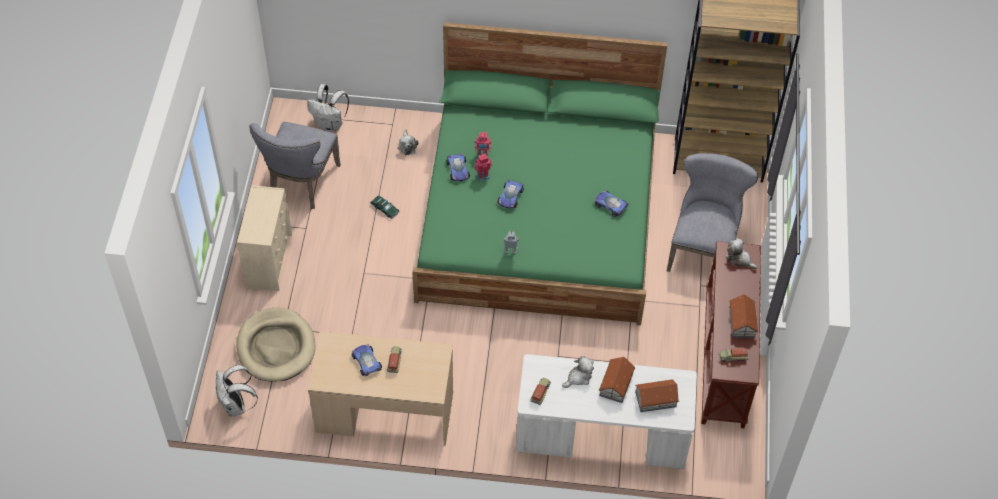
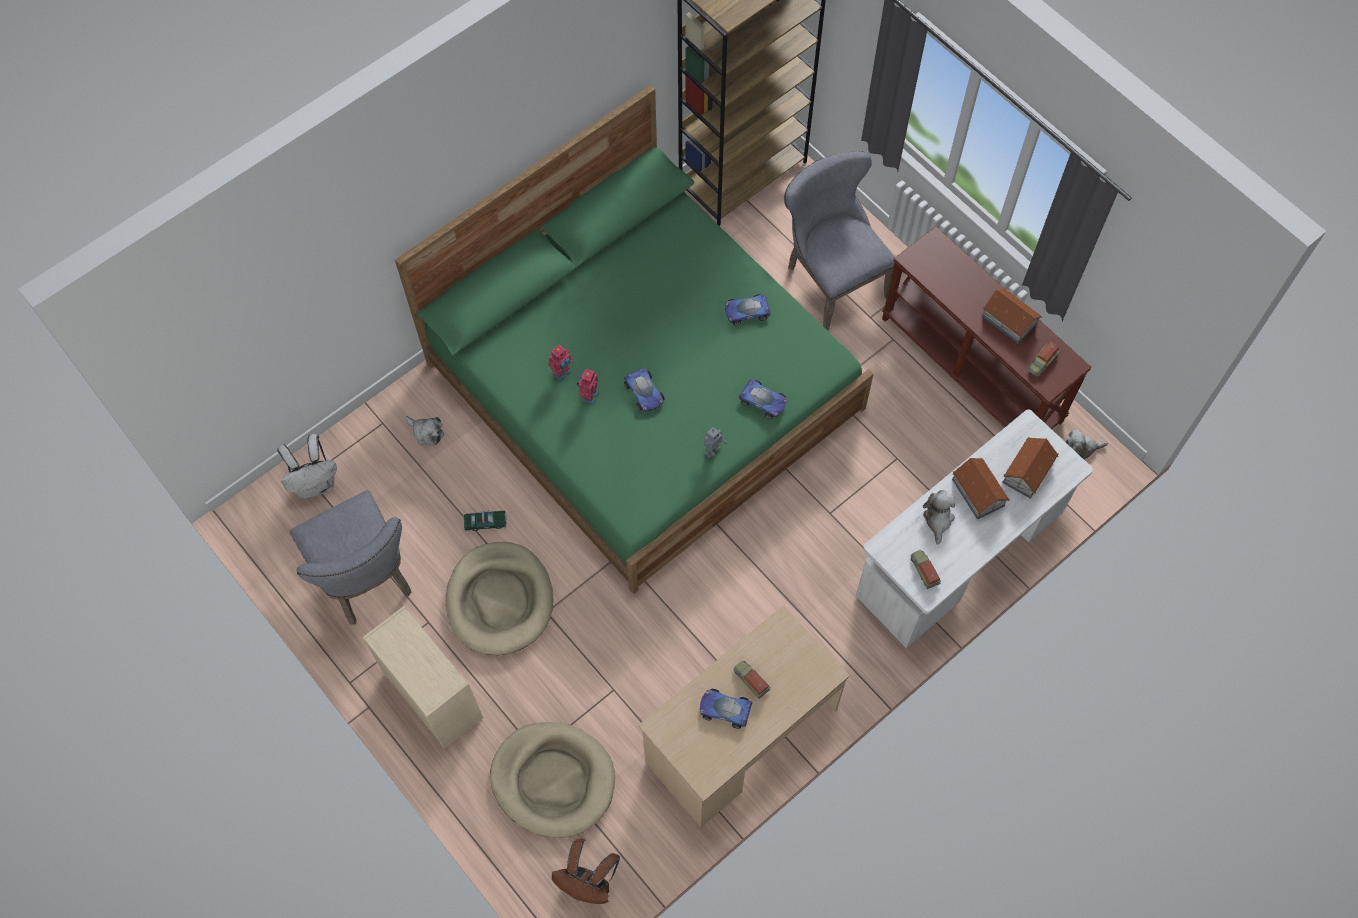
camera: 45 degrees left, 10 degrees up
white backpack [216,365,258,417] -> brown backpack [552,839,620,904]
toy car [446,153,470,181] -> toy car moved to [739,379,787,419]
plush toy [726,238,757,269] -> plush toy moved to [1065,429,1108,459]
none -> beige dog bed [446,542,553,655]

